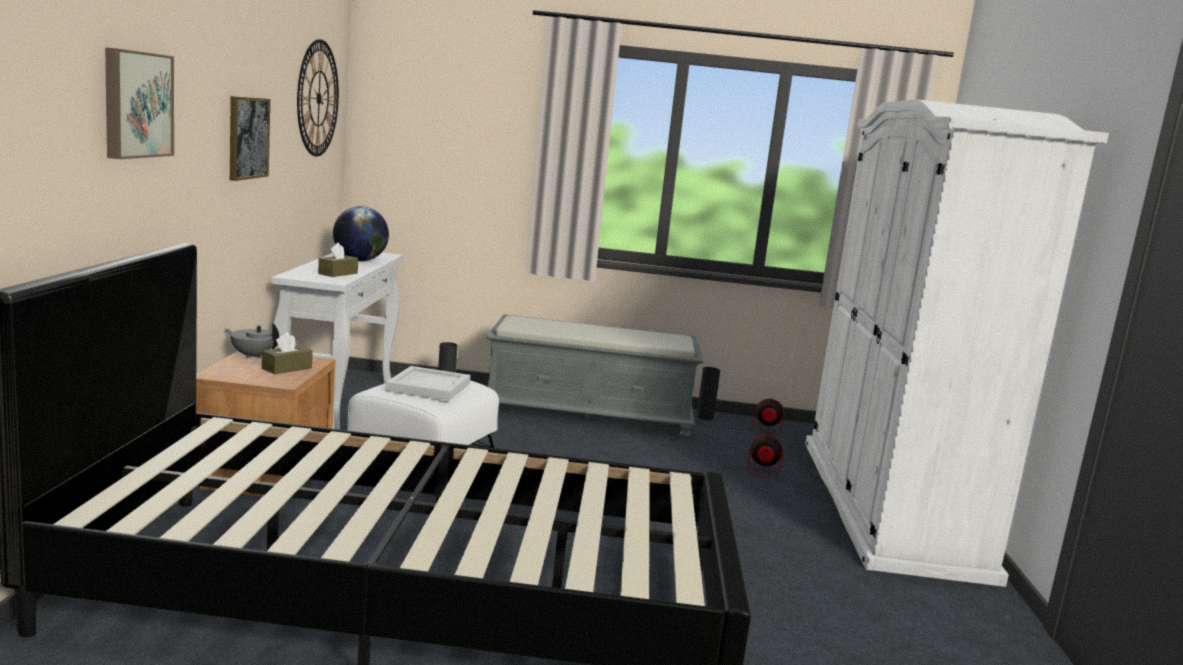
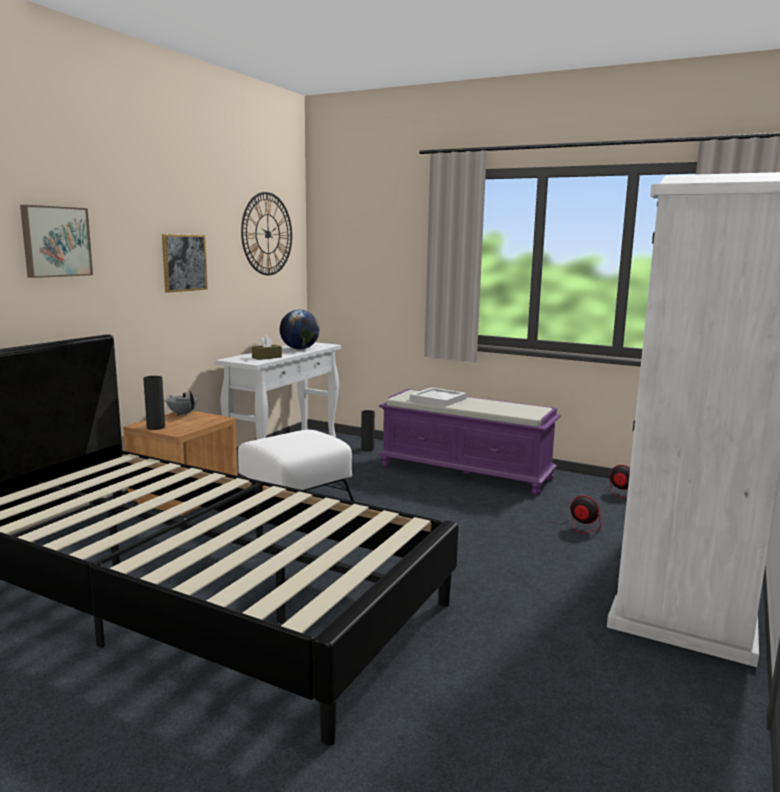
camera: 25 degrees right, 0 degrees up
brown tissue box [262,332,313,374] -> none
white tray [386,366,470,401] -> white tray moved to [410,387,467,406]
grey bench [486,314,703,439] -> purple bench [378,389,561,495]
black vase [697,367,720,420] -> black vase moved to [143,376,165,430]

